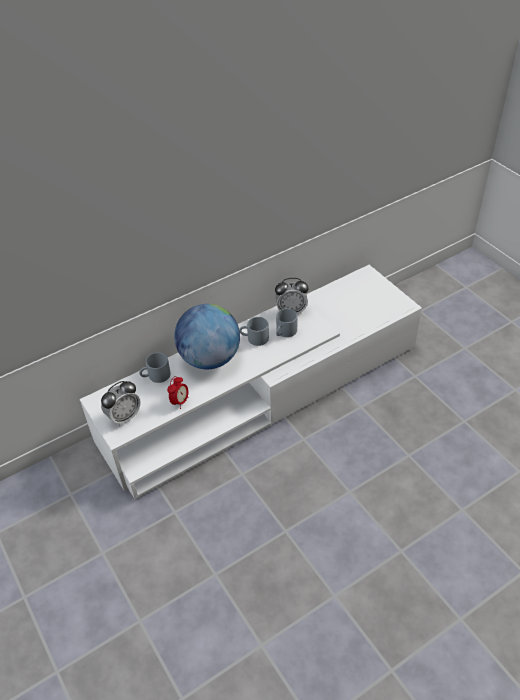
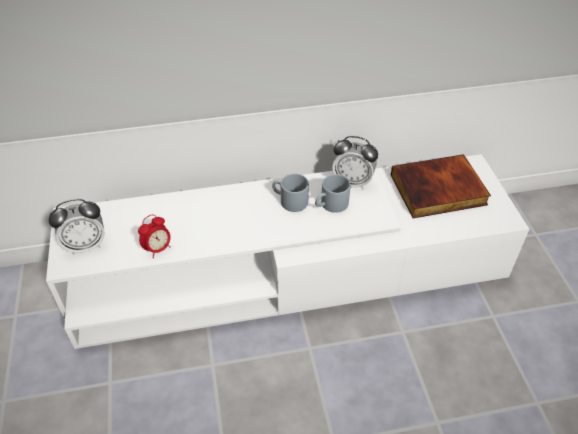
camera: 20 degrees right, 0 degrees up
grey mug [139,353,171,383] -> none
globe [174,304,240,369] -> none
none -> book [391,154,491,218]

